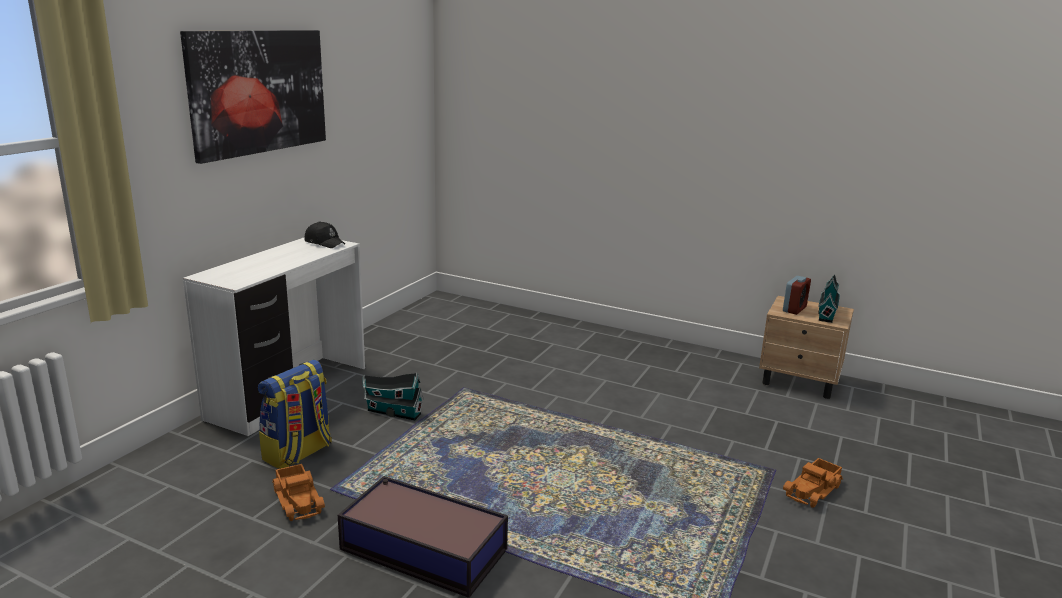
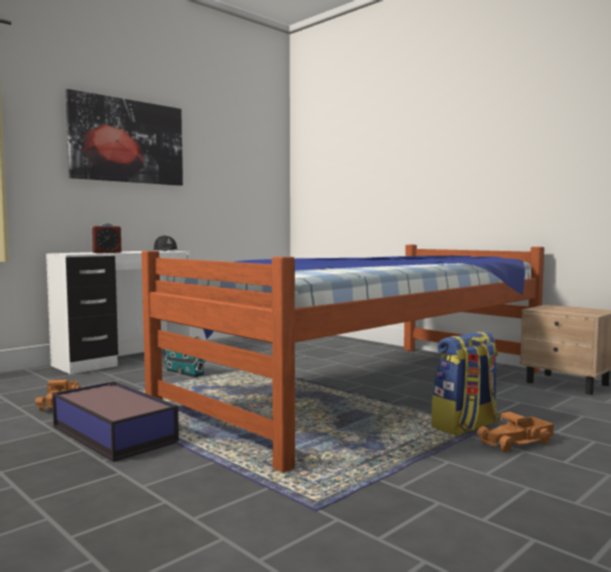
camera: 20 degrees right, 15 degrees down
backpack [258,359,332,469] -> backpack moved to [431,331,499,436]
alarm clock [783,276,811,315] -> alarm clock moved to [91,223,122,253]
toy house [818,274,840,323] -> none
none -> bed [142,245,544,472]

